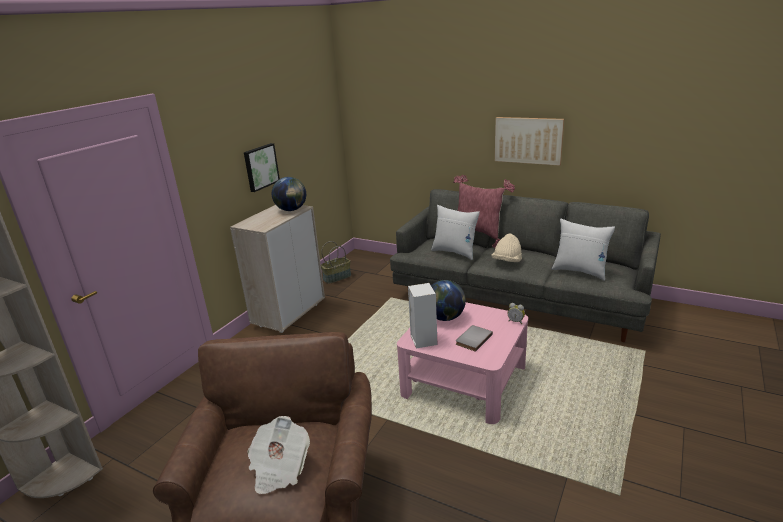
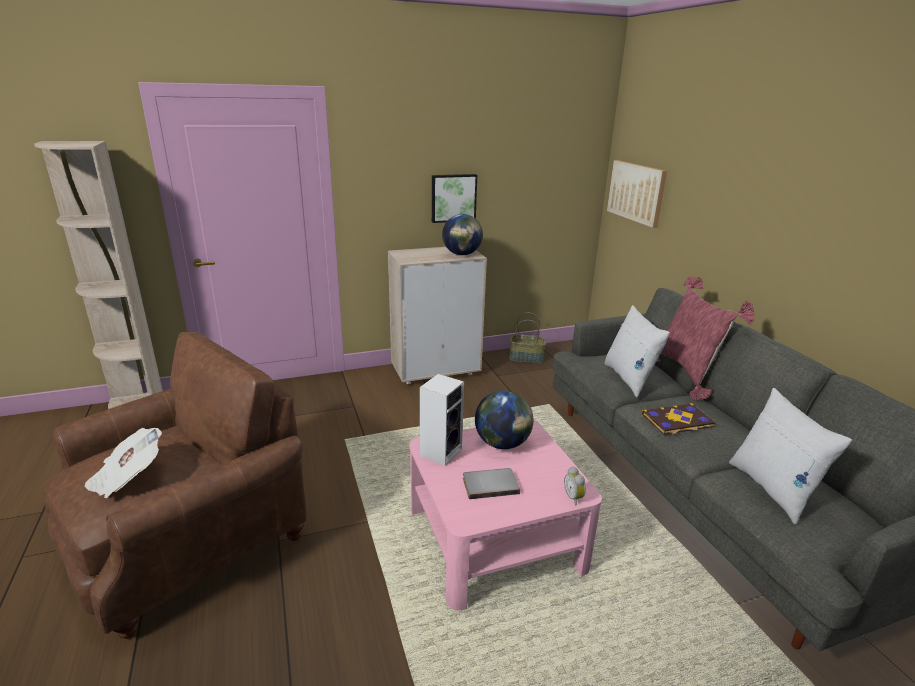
camera: 40 degrees right, 0 degrees up
beige hat [492,234,522,262] -> book [642,403,716,435]
picture [495,117,564,166] -> picture moved to [607,160,667,228]

